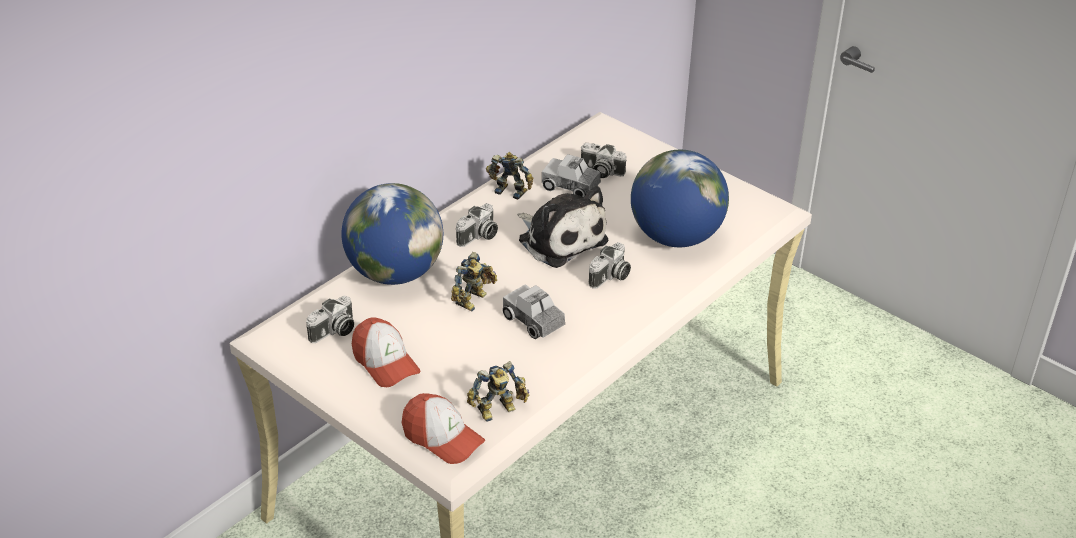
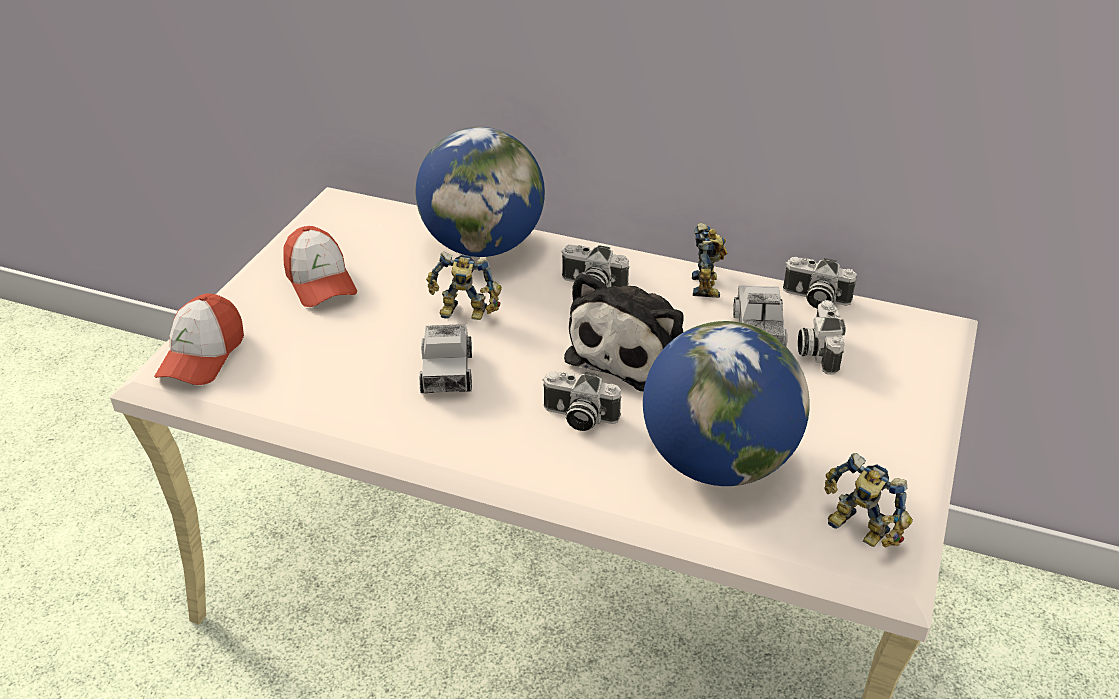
camera: 70 degrees right, 0 degrees up
camera [306,296,354,343] -> camera moved to [783,257,857,308]
cap [352,317,421,387] -> cap turned 60 degrees counterclockwise [283,226,357,307]
toy robot [467,361,529,422] -> toy robot moved to [825,453,913,547]
toy truck [502,284,565,339] -> toy truck turned 150 degrees clockwise [419,324,472,393]

